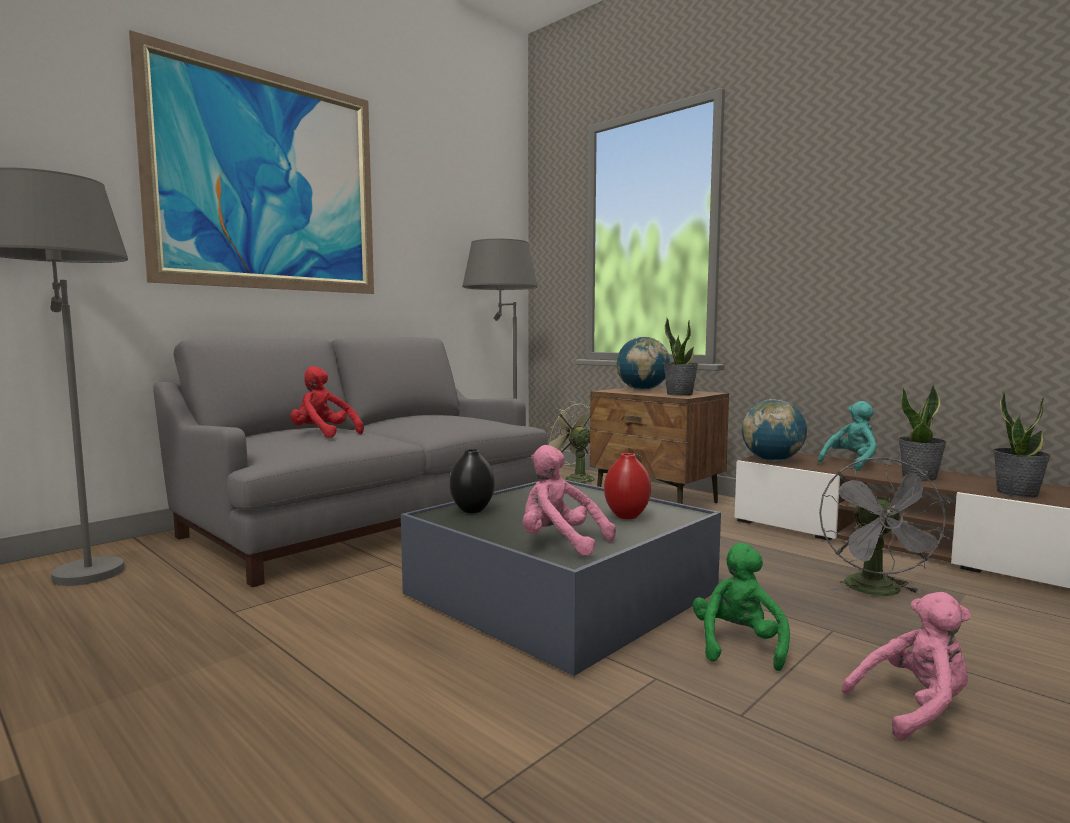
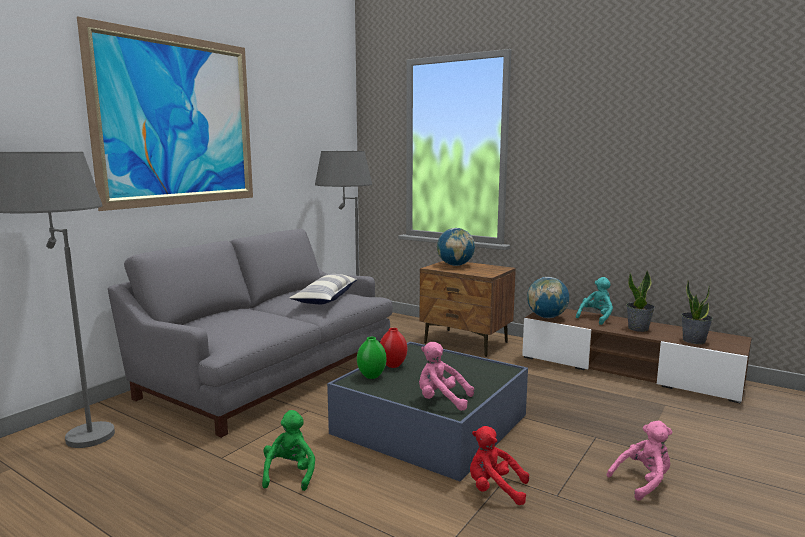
camera: 10 degrees left, 5 degrees up
red plush toy [290,366,364,438] -> red plush toy moved to [470,426,529,505]
black vase [449,449,495,513] -> green vase [357,337,386,379]
green fan [545,401,595,485] -> none
red vase [604,453,651,519] -> red vase moved to [380,328,407,368]
potted plant [663,318,698,396] -> none
green plush toy [693,543,790,671] -> green plush toy moved to [262,410,315,491]
grey fan [819,457,951,596] -> none
none -> pillow [289,274,358,304]

